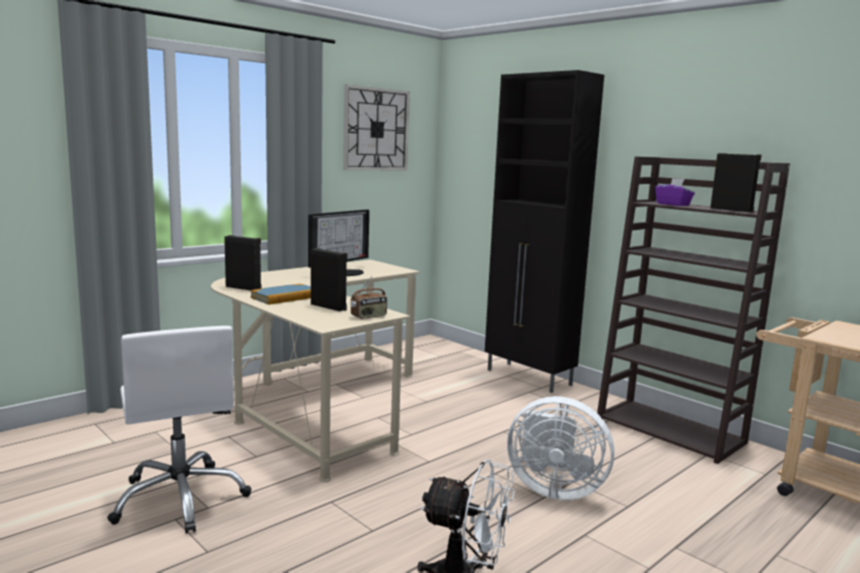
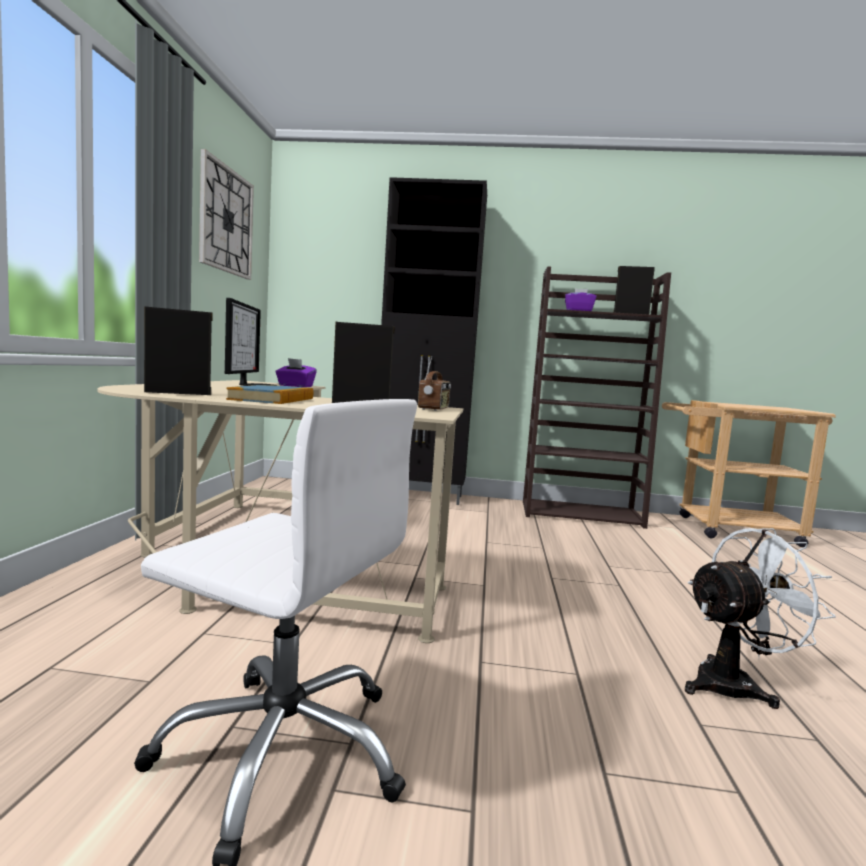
camera: 40 degrees left, 5 degrees down
white fan [507,396,614,500] -> none
none -> purple tissue box [275,358,317,387]

